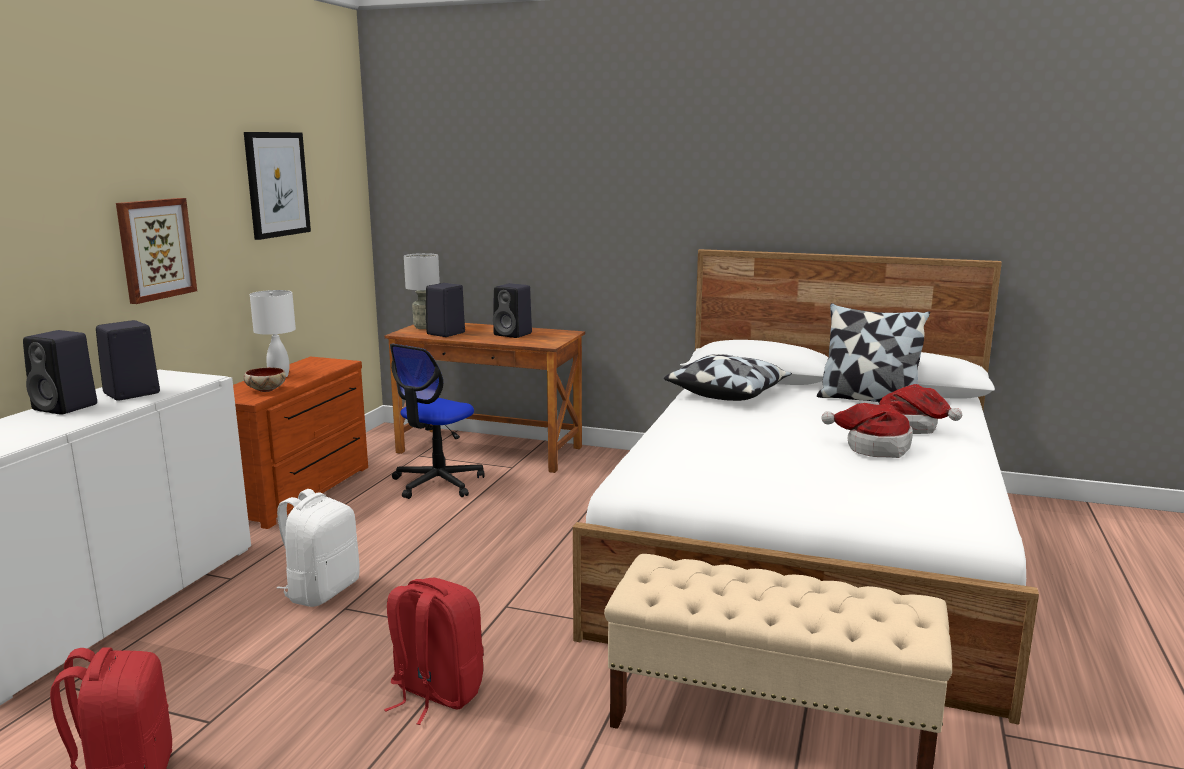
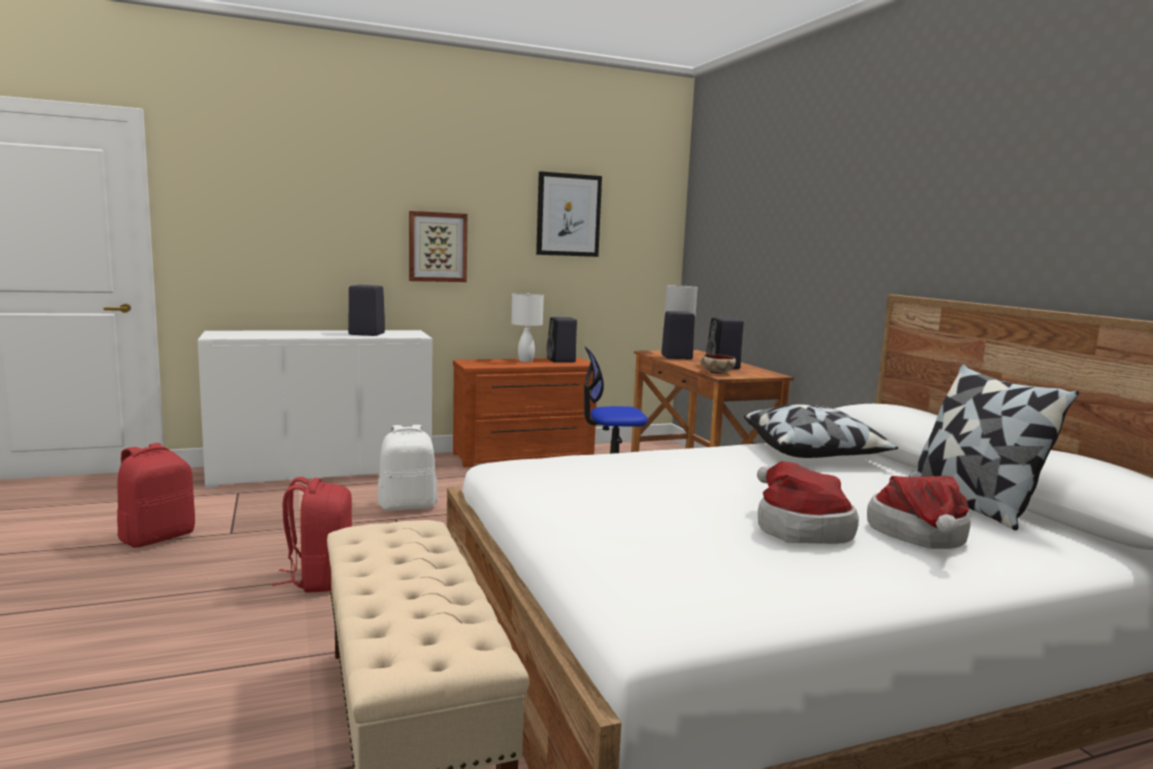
camera: 50 degrees right, 5 degrees down
black speaker [23,330,97,415] -> black speaker moved to [547,317,577,363]
bowl [244,367,286,392] -> bowl moved to [701,354,736,374]

